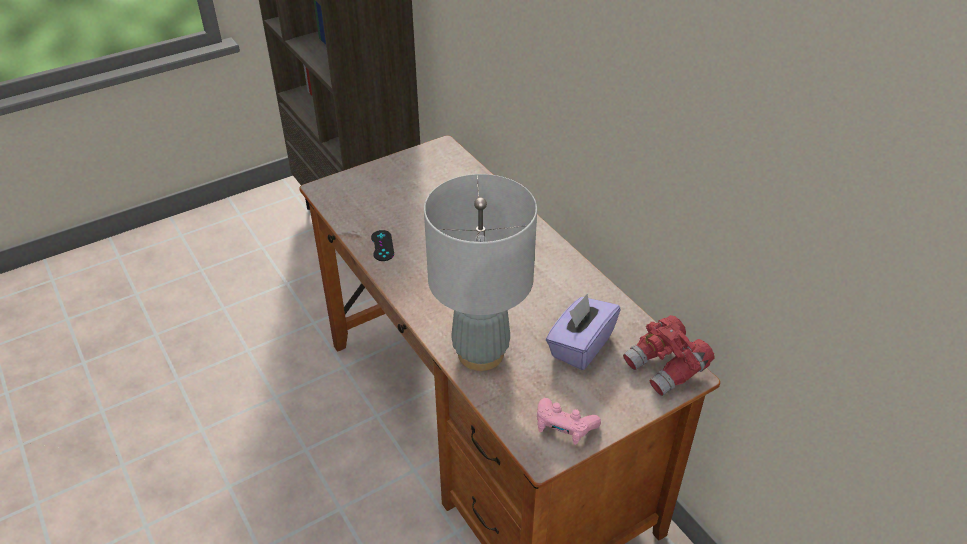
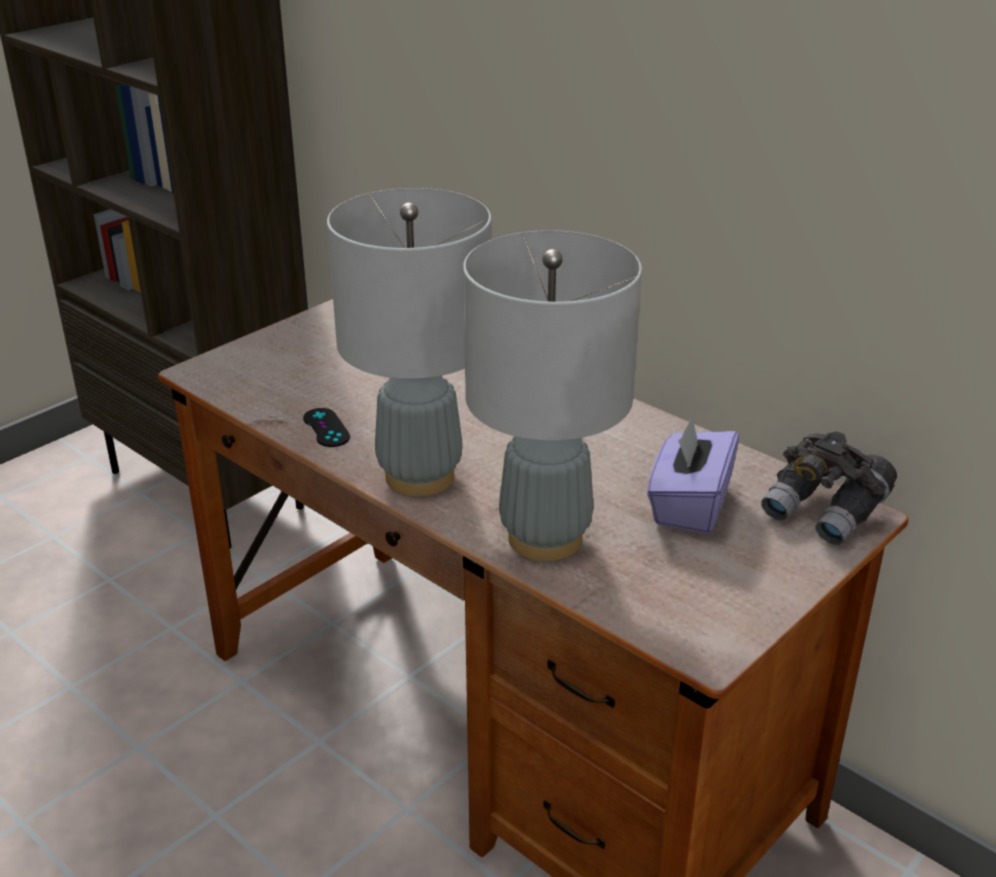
camera: 15 degrees left, 10 degrees down
pink game controller [537,398,601,445] -> none
red binoculars [623,315,715,396] -> grey binoculars [761,431,897,545]
none -> grey table lamp [327,188,491,496]

